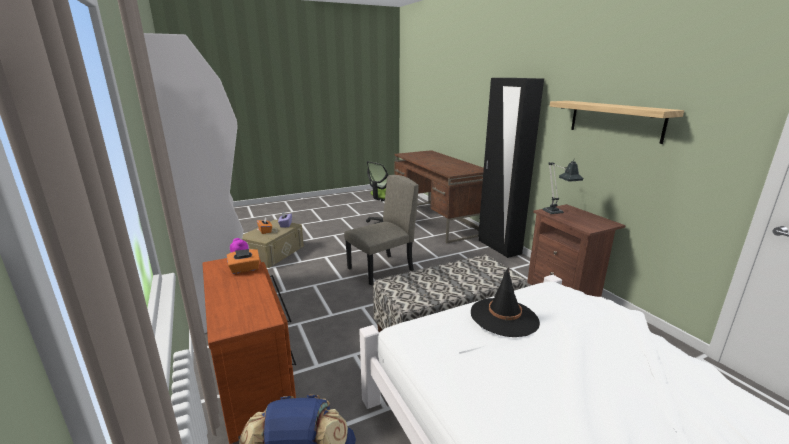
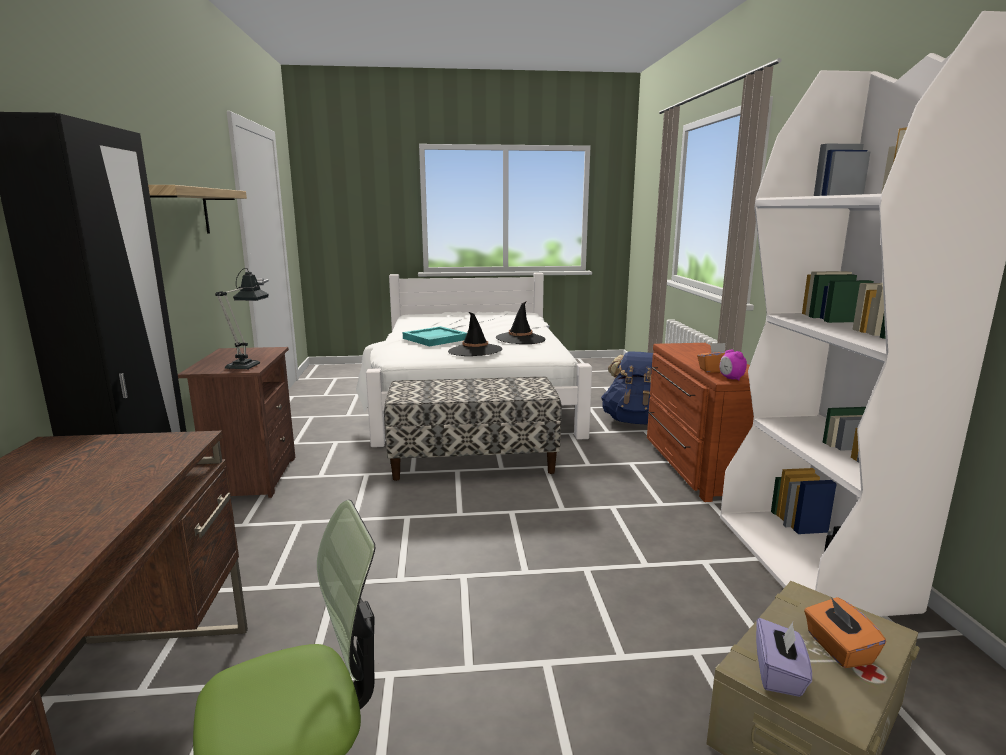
camera: 160 degrees left, 5 degrees down
beige chair [344,175,419,285] -> none
none -> turquoise tray [403,326,467,346]
none -> black hat [496,301,545,344]

